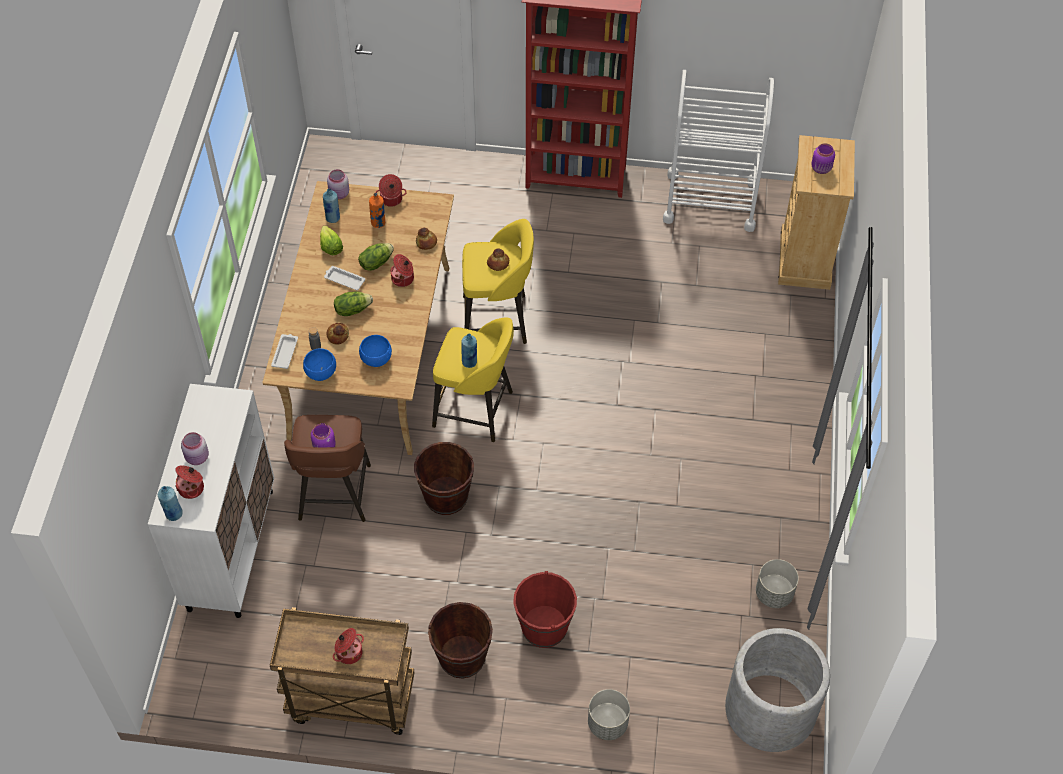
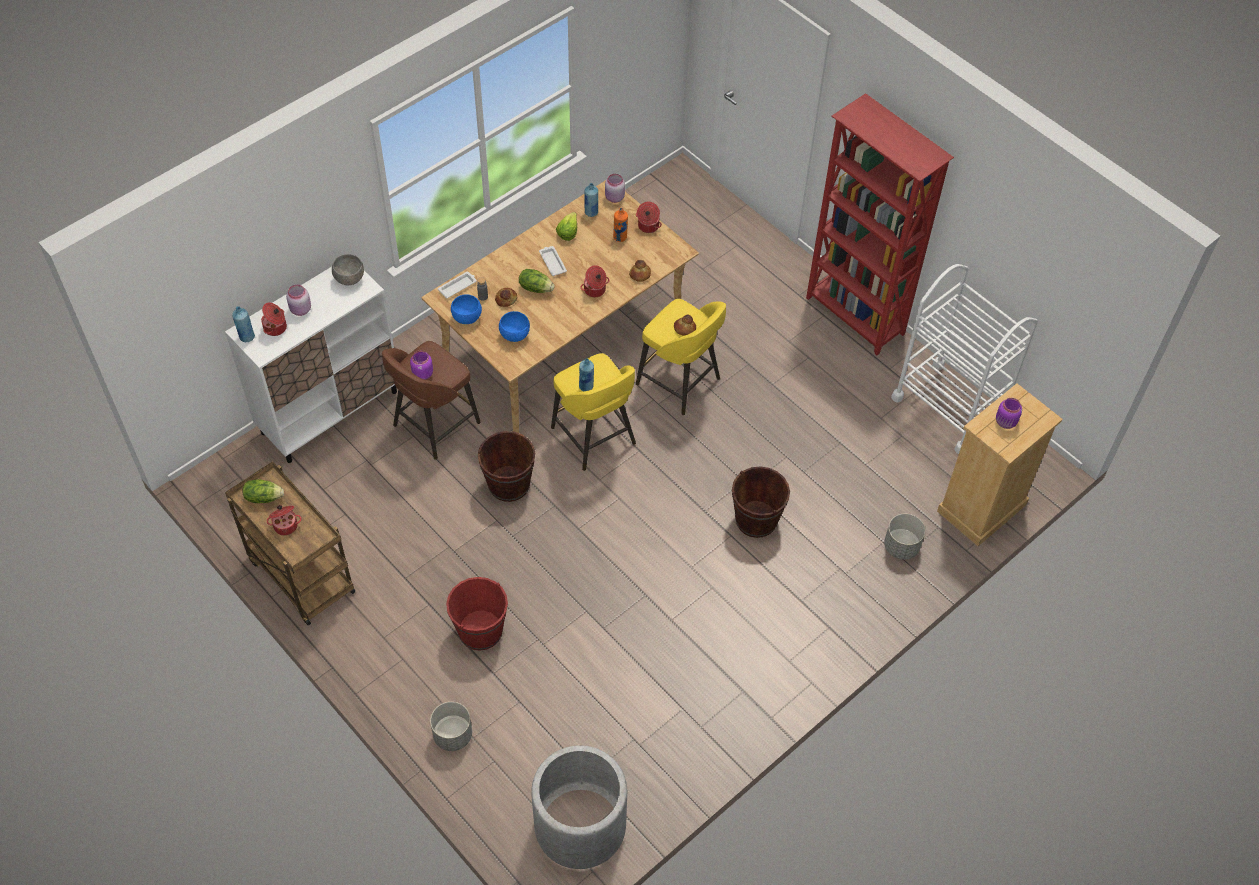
camera: 40 degrees right, 0 degrees up
lettuce [358,243,394,271] -> lettuce moved to [242,479,284,503]
brown bucket [428,602,493,679] -> brown bucket moved to [732,466,790,538]
grey planter [756,559,799,608] -> grey planter moved to [884,514,925,560]
none -> grey bowl [332,254,364,285]

